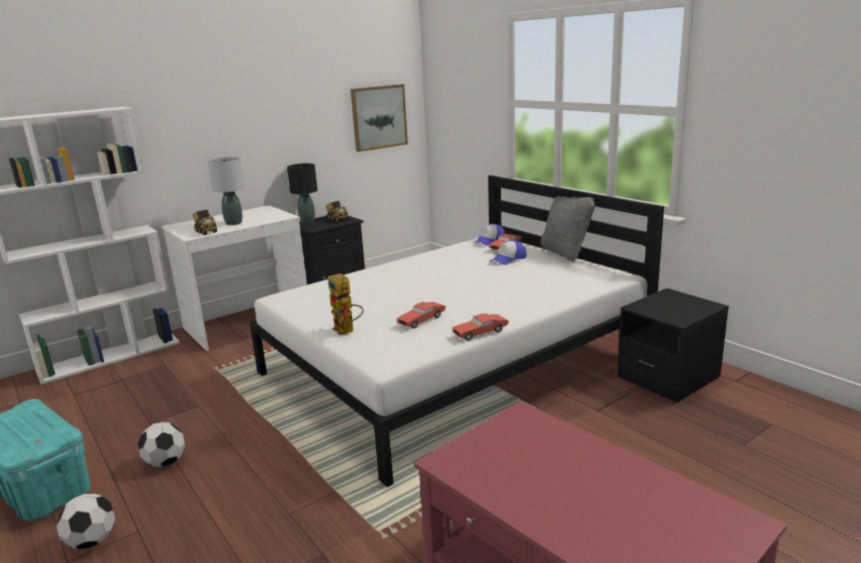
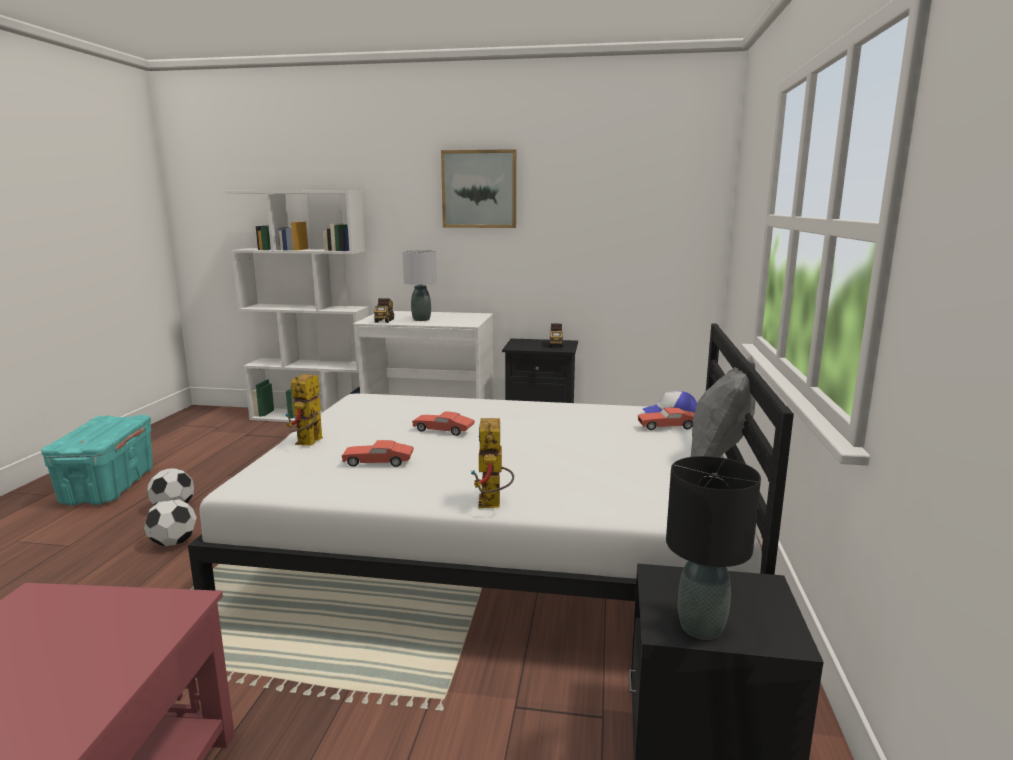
camera: 45 degrees right, 5 degrees down
football [56,493,115,549] -> football moved to [144,499,197,546]
black table lamp [287,163,318,223] -> black table lamp moved to [666,456,761,640]
picture [351,84,408,152] -> picture moved to [441,149,516,228]
red toy car [452,313,509,341] -> red toy car moved to [412,411,475,436]
cap [491,240,527,265] -> none
none -> toy robot [471,418,514,508]

